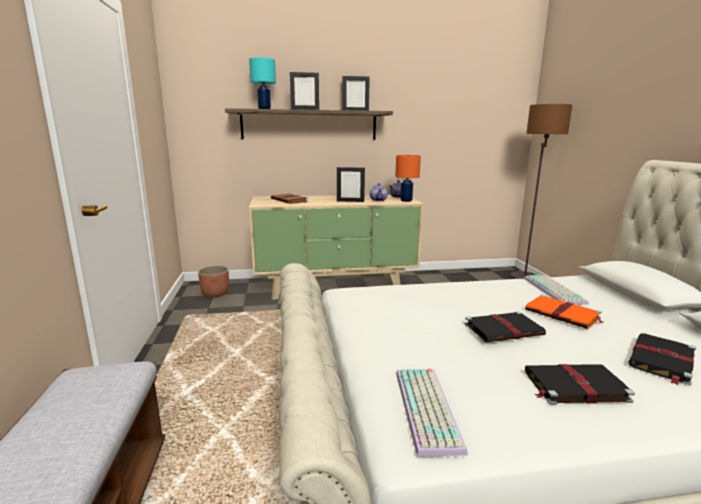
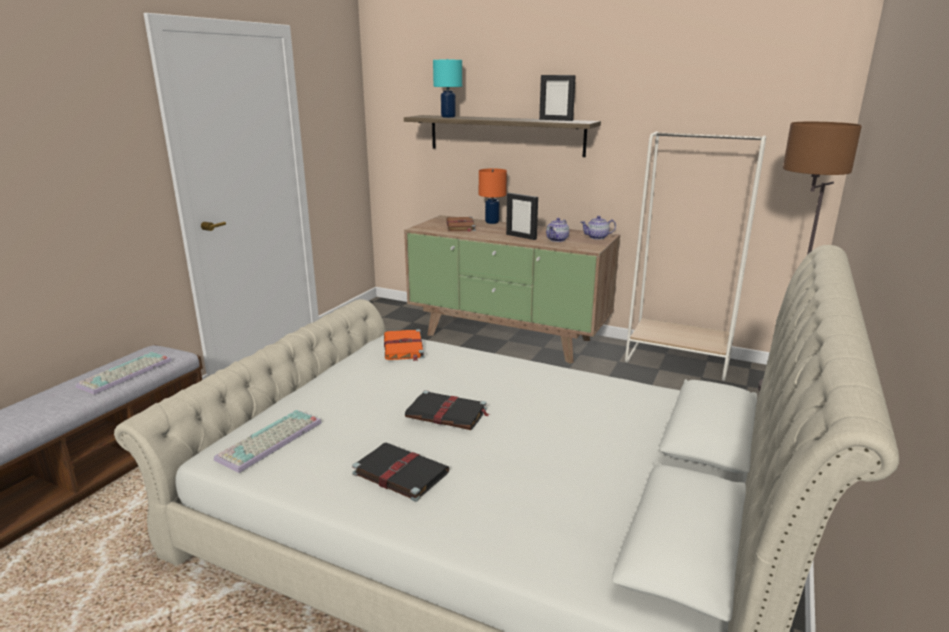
camera: 35 degrees right, 5 degrees up
planter [198,266,229,297] -> none
beige dresser [249,194,423,300] -> green dresser [404,215,620,364]
picture frame [290,72,319,110] -> none
orange table lamp [395,155,421,202] -> orange table lamp moved to [479,168,507,224]
keyboard [524,275,589,305] -> keyboard moved to [76,352,172,395]
orange book [525,295,603,329] -> orange book moved to [384,329,425,361]
black book [628,334,696,386] -> none
none -> clothes rack [625,131,766,381]

